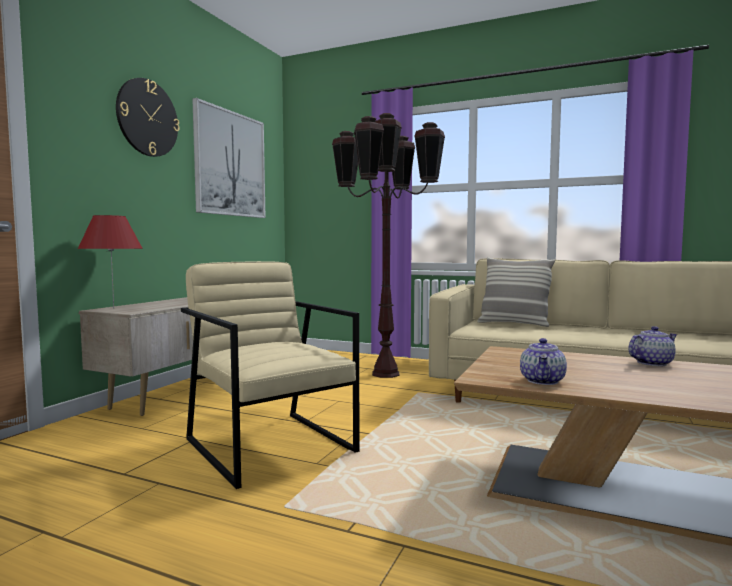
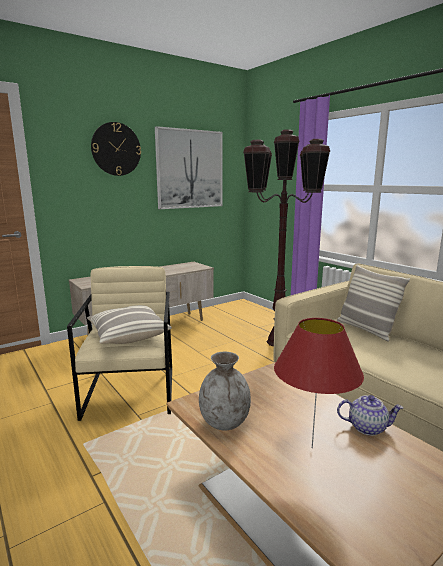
camera: 30 degrees right, 10 degrees up
red table lamp [77,215,143,309] -> red table lamp moved to [274,318,364,448]
teapot [520,338,567,385] -> grey vase [199,352,251,430]
none -> pillow [87,305,172,344]

